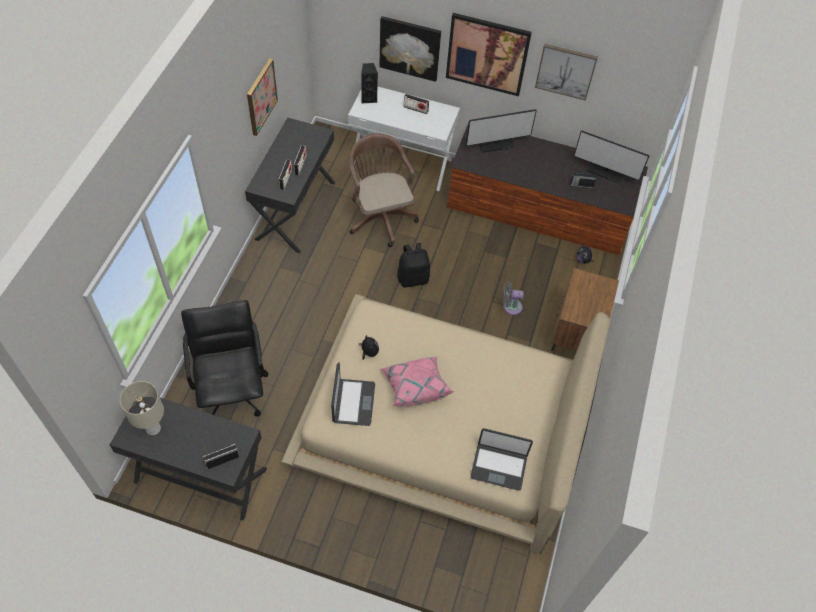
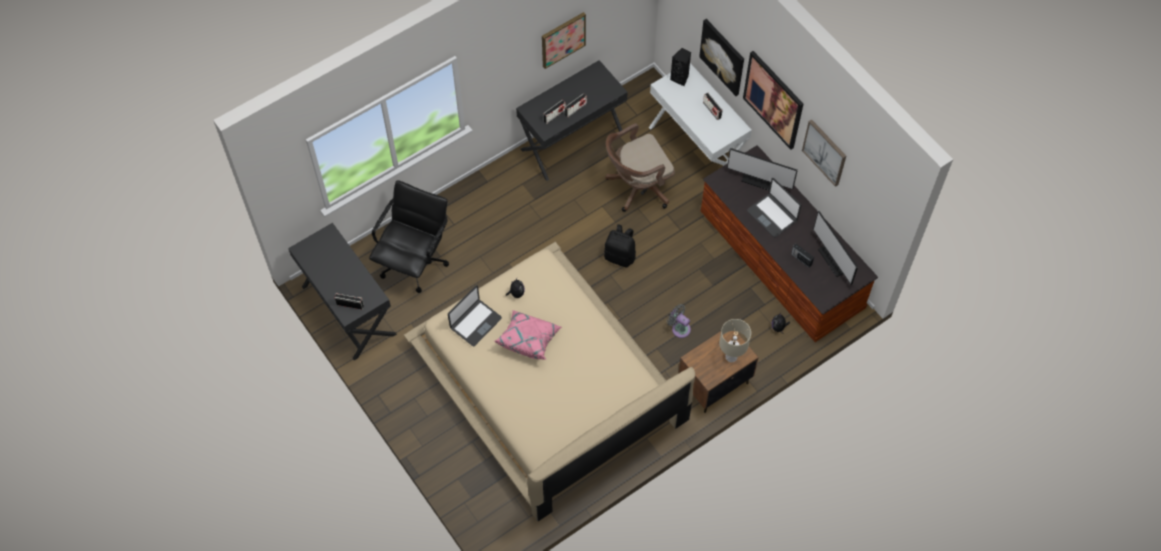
camera: 40 degrees right, 5 degrees up
beige table lamp [120,381,164,435] -> beige table lamp moved to [719,319,751,362]
brown office chair [350,133,419,247] -> brown office chair turned 135 degrees counterclockwise [605,123,675,212]
laptop [471,428,533,491] -> laptop moved to [747,178,801,238]

